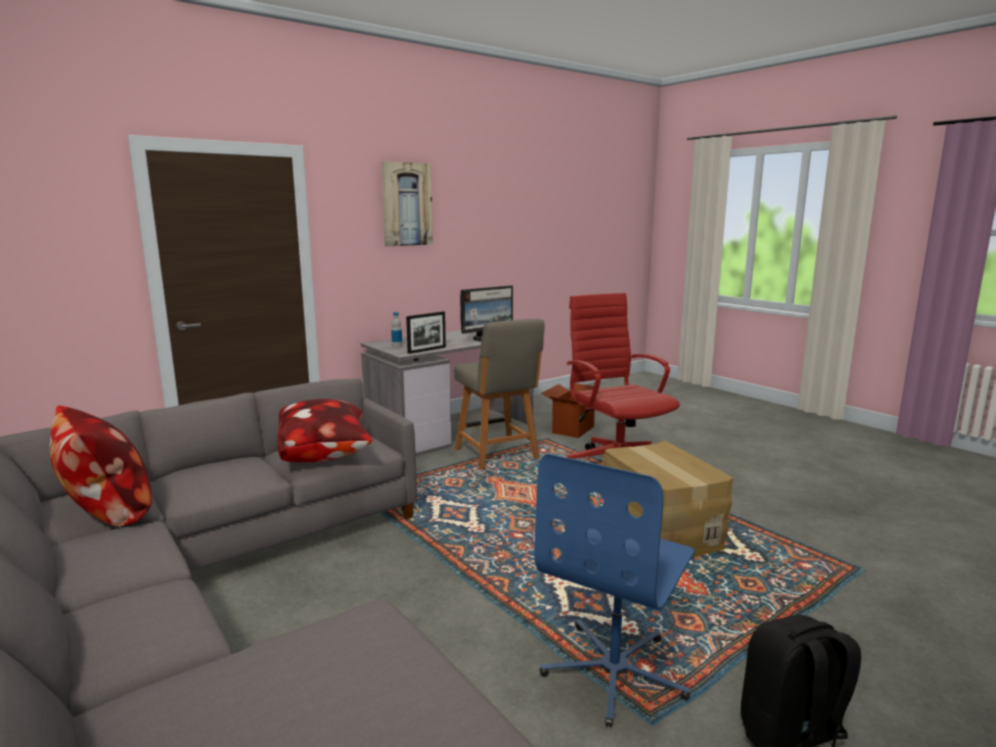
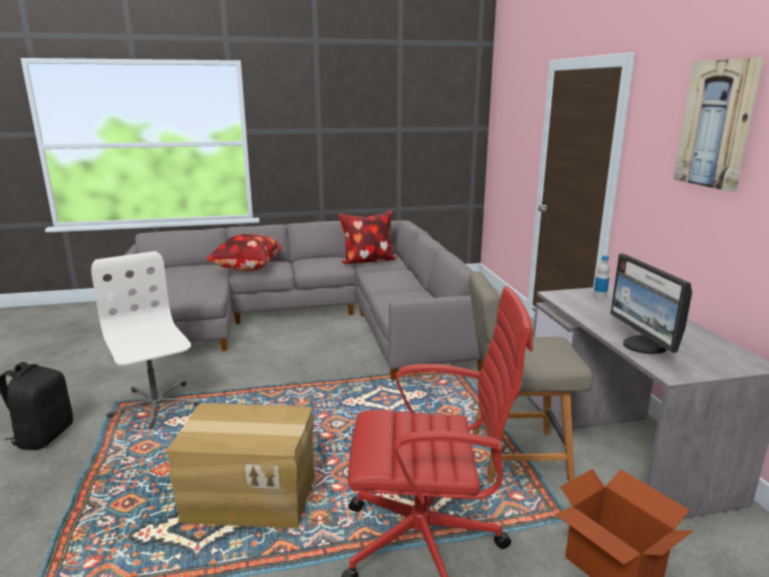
camera: 115 degrees right, 5 degrees up
pillow [277,399,373,462] -> pillow moved to [207,234,282,271]
picture frame [406,311,446,354] -> none
blue office chair [534,454,695,727] -> white office chair [91,251,200,428]

